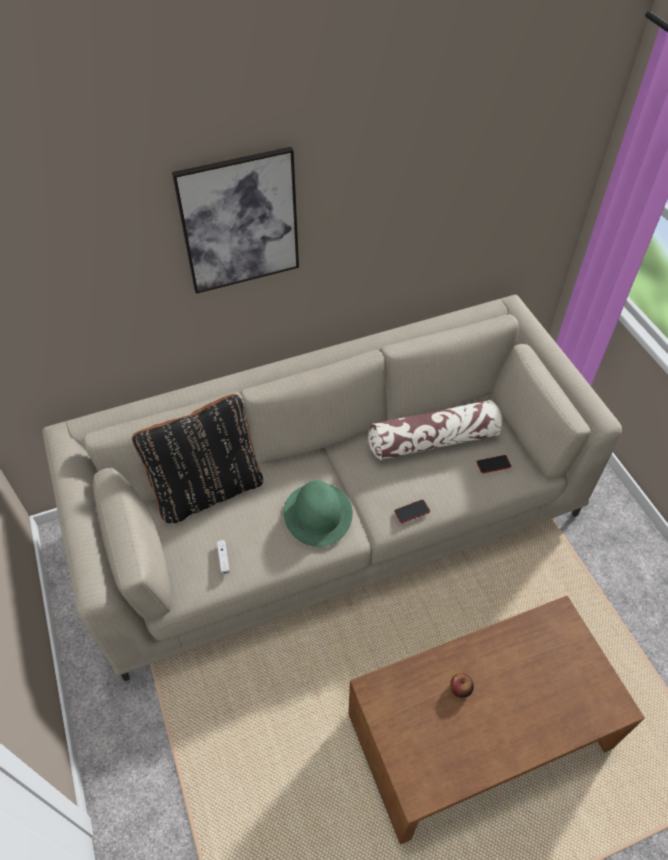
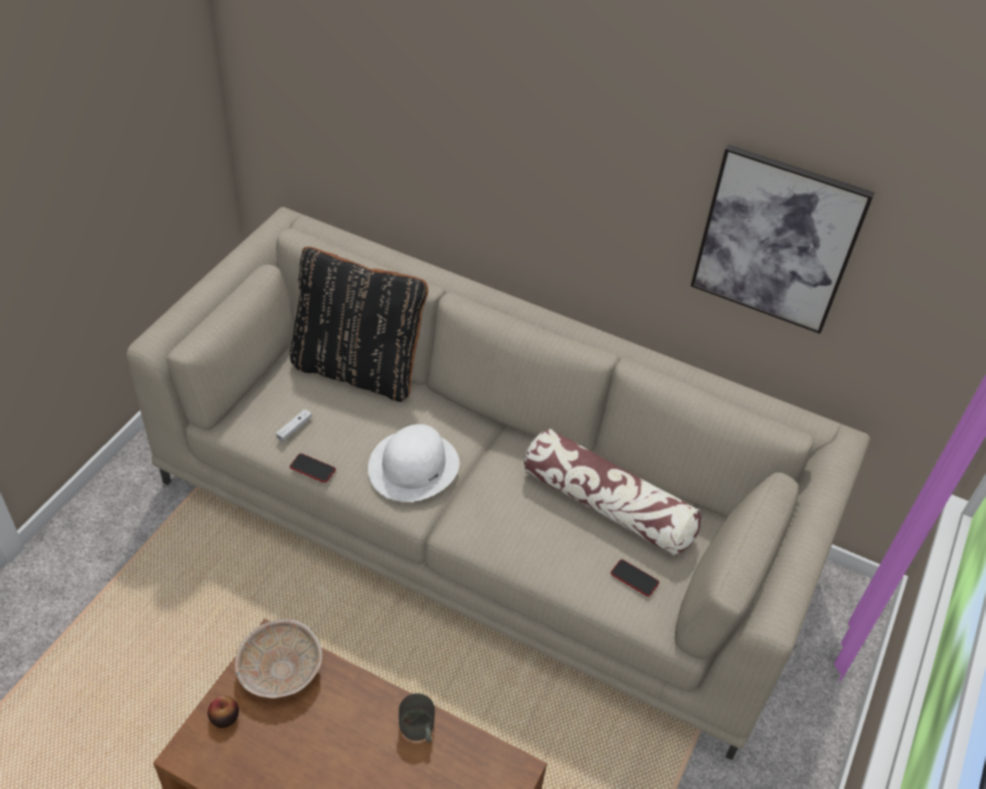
camera: 45 degrees right, 5 degrees down
picture [172,147,299,294] -> picture moved to [691,144,875,334]
green hat [283,481,353,547] -> white hat [368,424,459,502]
phone [394,500,430,523] -> phone moved to [290,453,336,483]
apple [450,673,474,698] -> apple moved to [208,696,239,728]
none -> beige bowl [235,619,322,698]
none -> grey mug [399,693,435,742]

